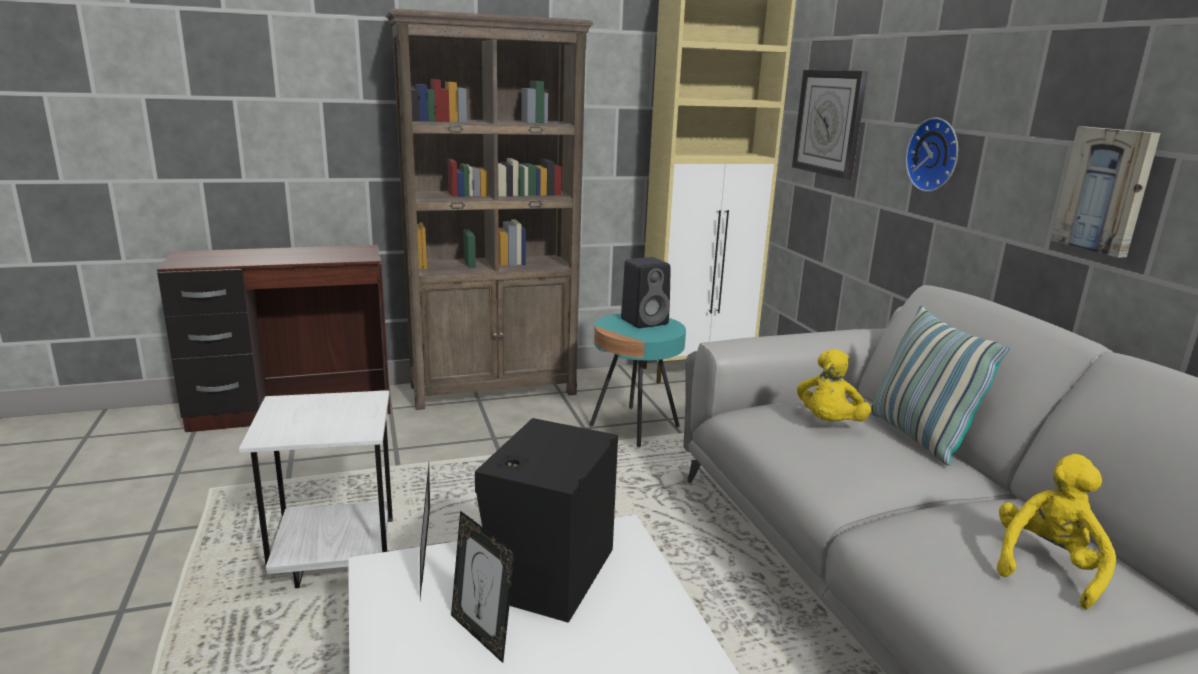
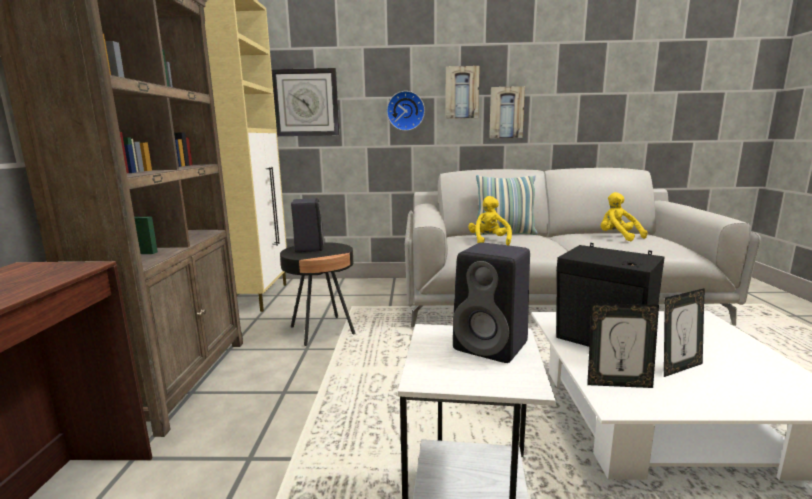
camera: 70 degrees left, 5 degrees down
turquoise side table [589,314,686,447] -> black side table [280,242,355,346]
yellow plush toy [797,349,871,421] -> yellow plush toy turned 135 degrees counterclockwise [468,196,512,245]
none -> picture [445,66,480,119]
none -> black speaker [453,242,530,363]

